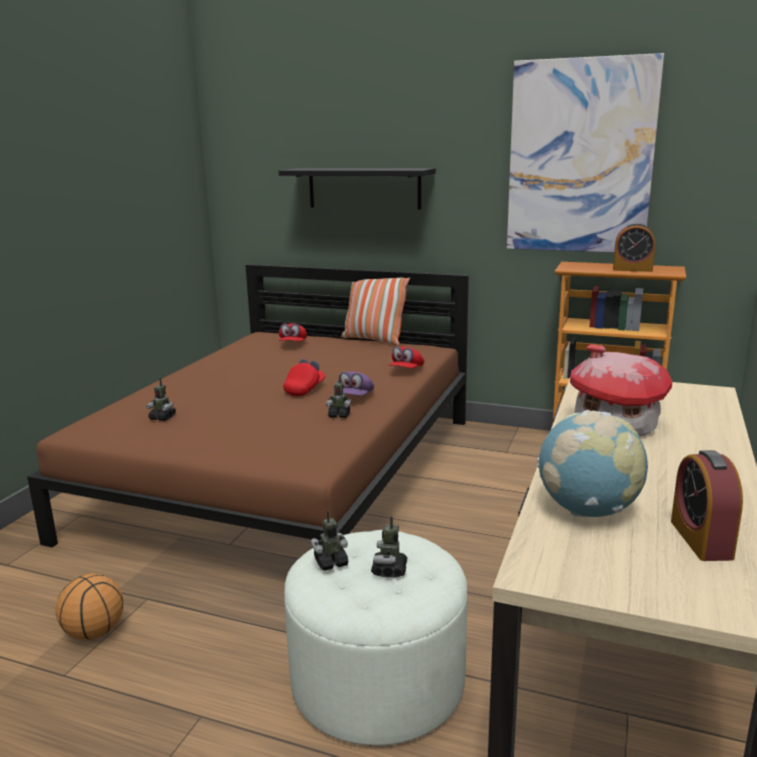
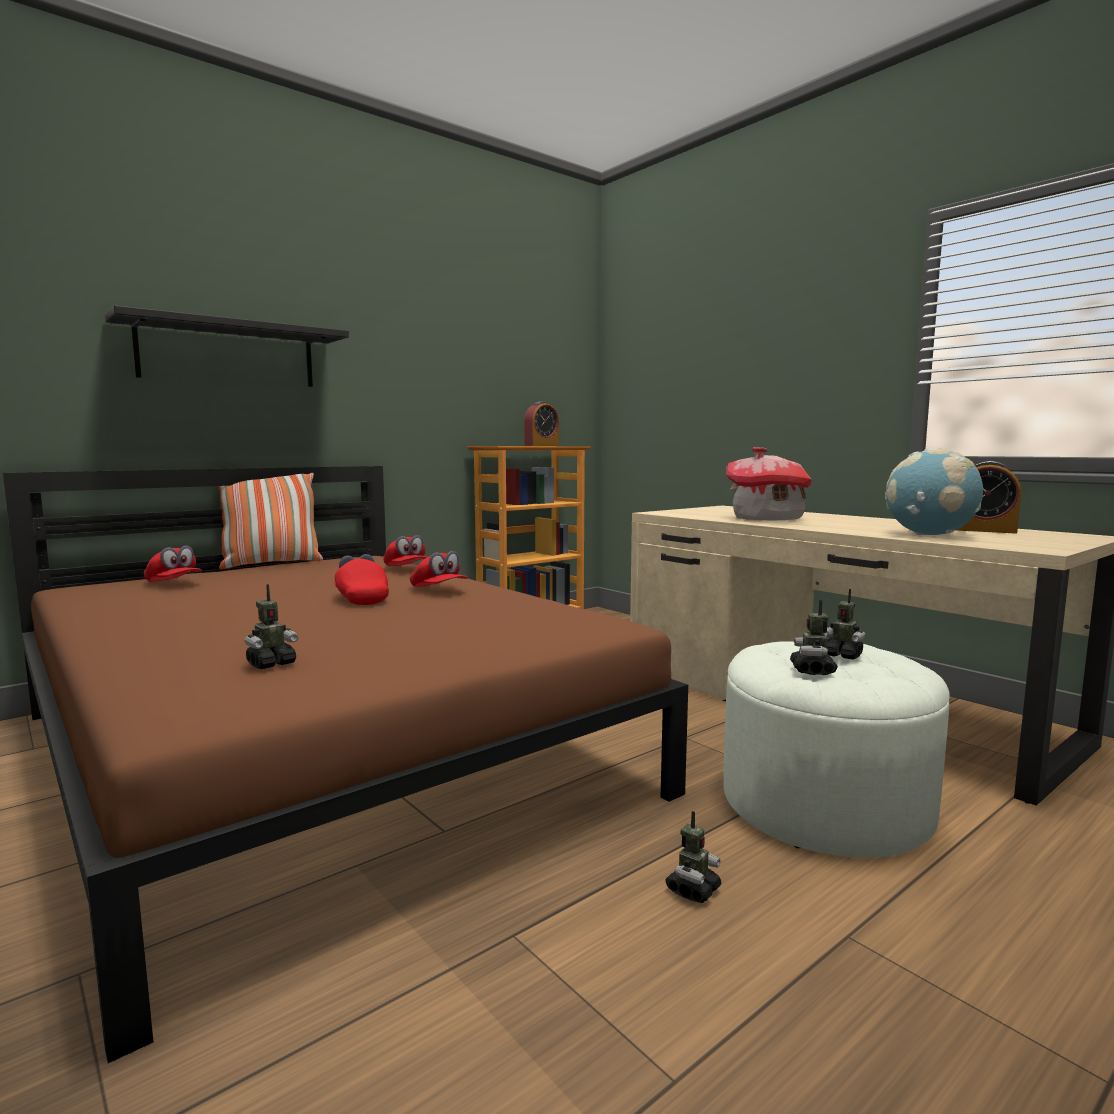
camera: 60 degrees left, 10 degrees down
basketball [55,573,124,640] -> none
toy robot [326,374,351,418] -> toy robot moved to [666,811,721,903]
purple cap [338,371,374,396] -> red cap [410,551,468,587]
picture [507,53,664,253] -> none

